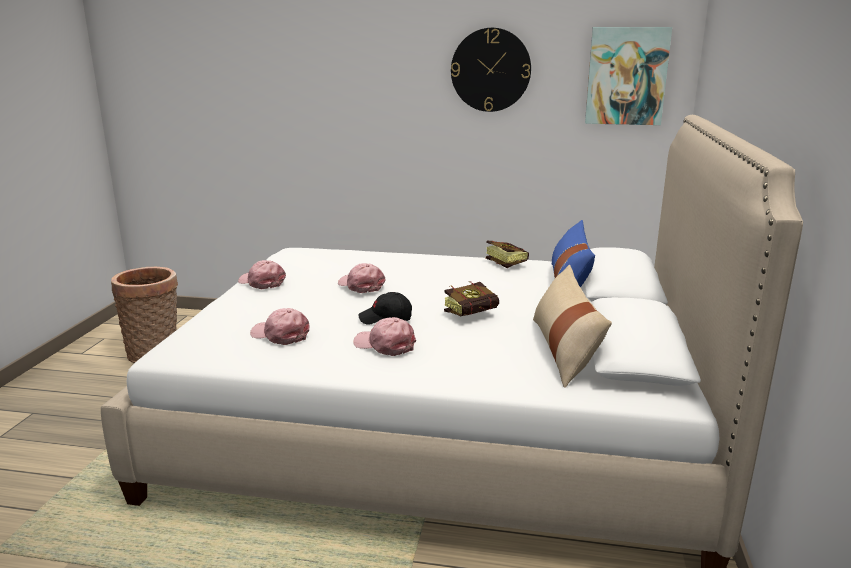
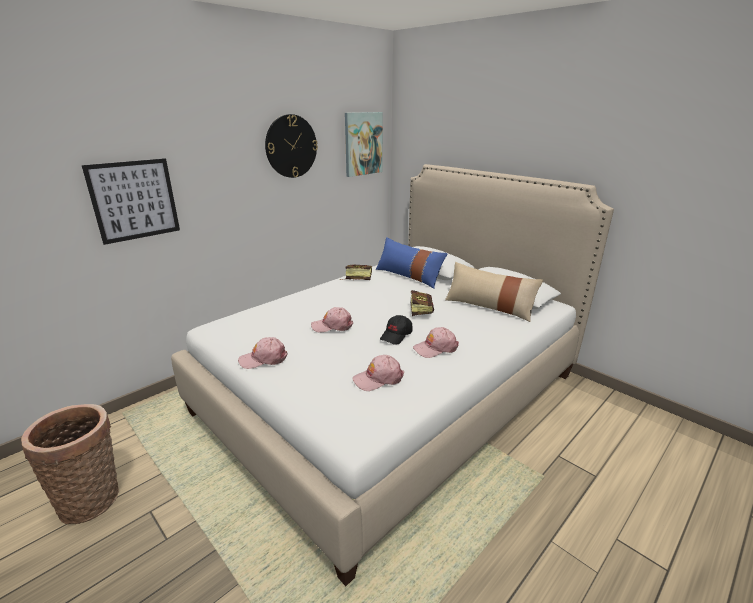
camera: 55 degrees left, 5 degrees up
none -> picture [82,158,180,245]

